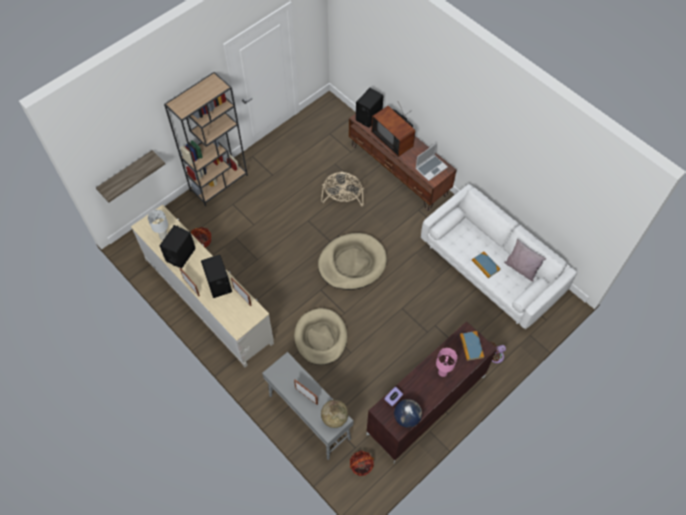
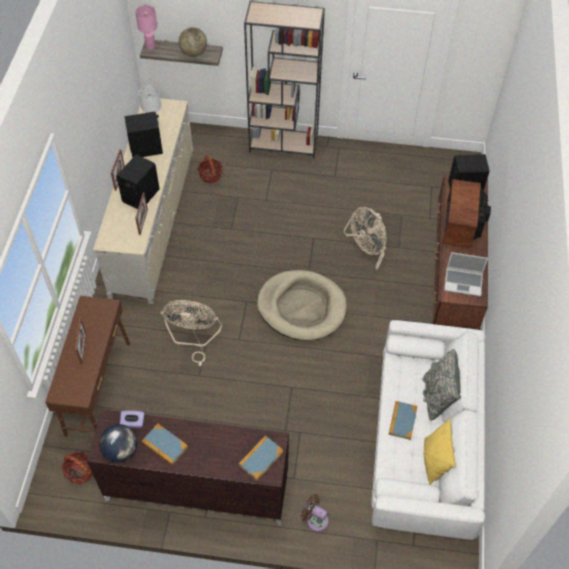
camera: 50 degrees right, 5 degrees down
grey console table [262,352,353,460] -> brown console table [45,296,130,437]
beige dog bed [294,308,347,365] -> beige fan [161,300,222,367]
globe [321,400,348,428] -> globe moved to [179,27,207,57]
pink table lamp [436,348,457,377] -> pink table lamp moved to [135,5,157,50]
purple pillow [504,239,546,282] -> yellow pillow [423,419,455,485]
none -> book [142,424,188,465]
none -> grey pillow [421,349,461,421]

